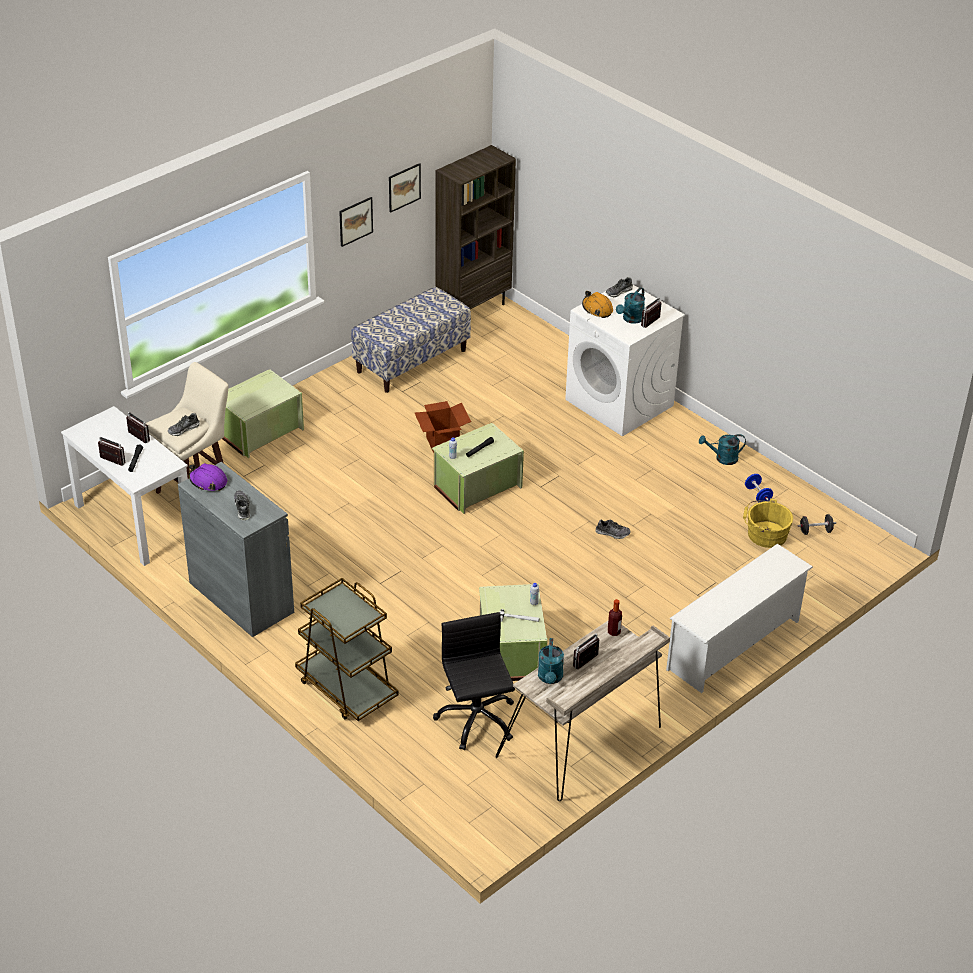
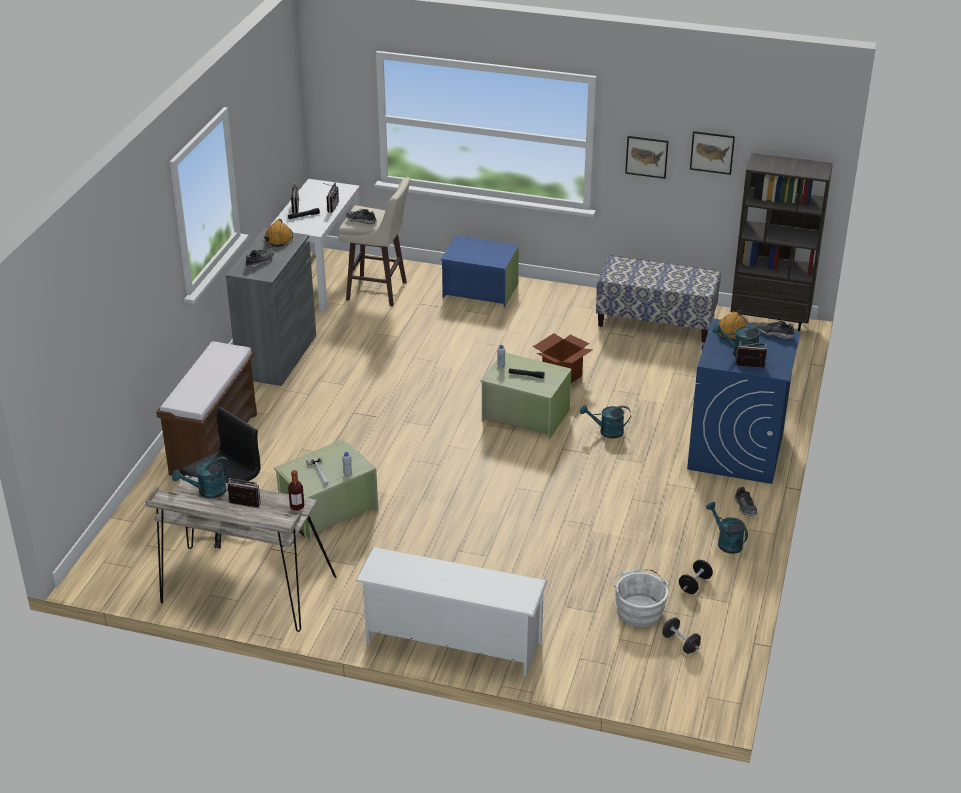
camera: 60 degrees right, 5 degrees down
purple hard hat [189,463,227,491] -> orange hard hat [264,219,293,247]
green storage box [222,370,304,458] -> blue storage box [441,235,519,307]
brown cart [295,578,399,721] -> brown bench [156,341,257,476]
white washing machine [565,284,685,436] -> blue washing machine [687,318,801,484]
shoe [595,520,631,539] -> shoe moved to [734,487,757,516]
yellow bucket [743,499,793,548] -> white bucket [612,568,669,627]
blue dumbbell [745,474,773,503] -> black dumbbell [679,560,713,594]
none -> turquoise watering can [580,405,631,439]

